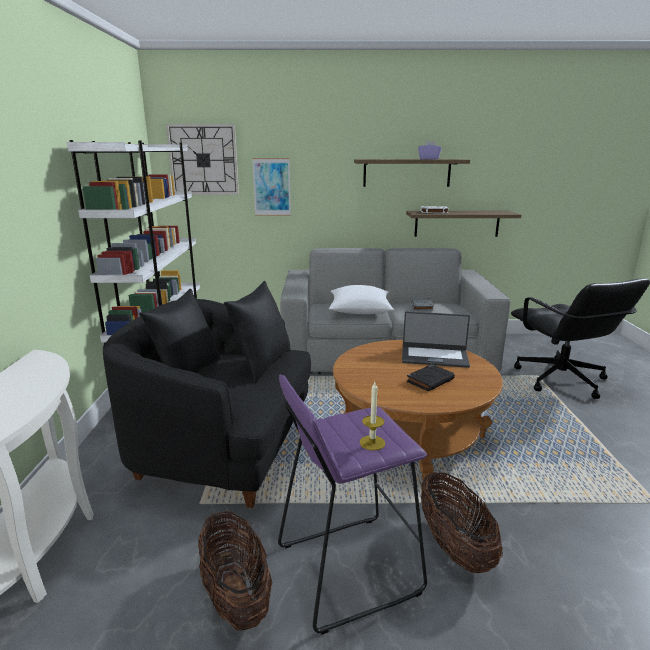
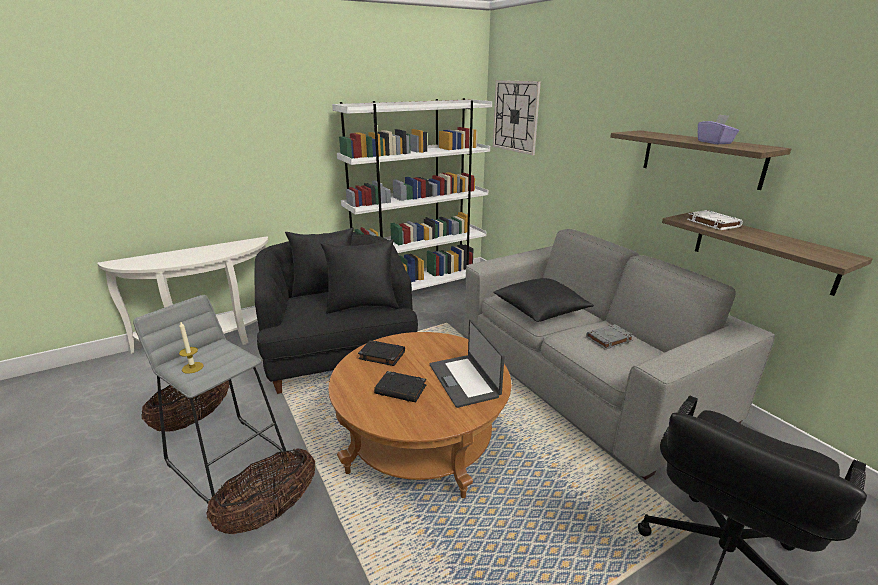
camera: 60 degrees right, 5 degrees up
picture [252,158,291,216] -> none
purple stool [278,375,427,635] -> grey stool [133,295,286,504]
white pillow [329,285,394,314] -> black pillow [493,278,594,322]
none -> black book [358,340,405,366]

